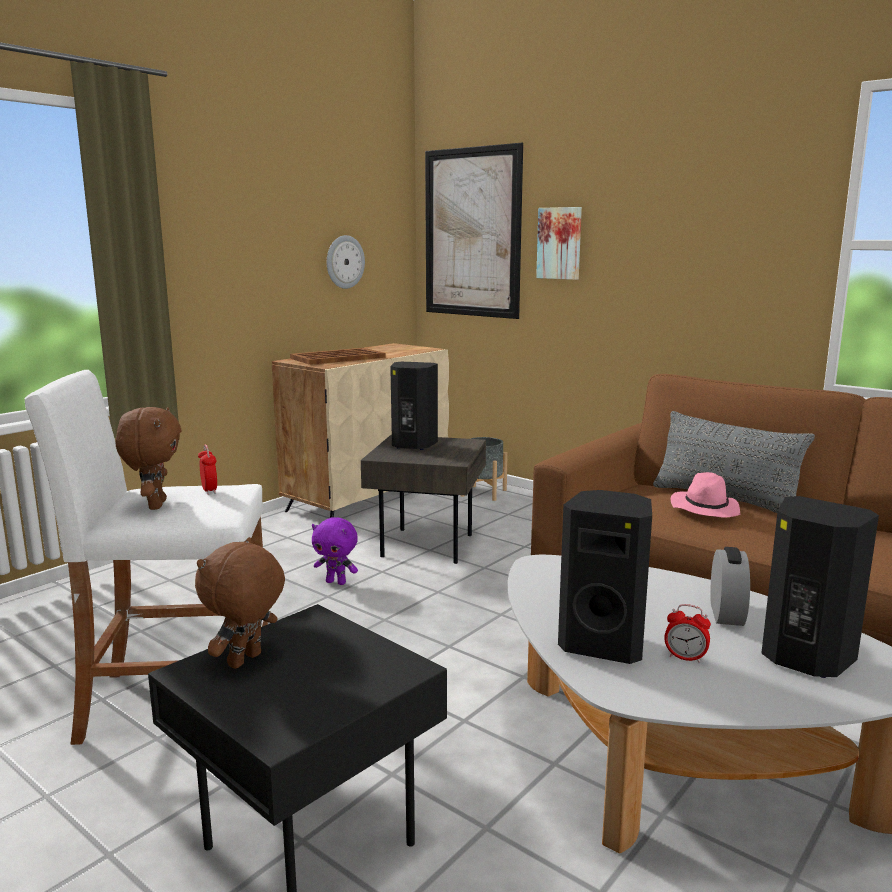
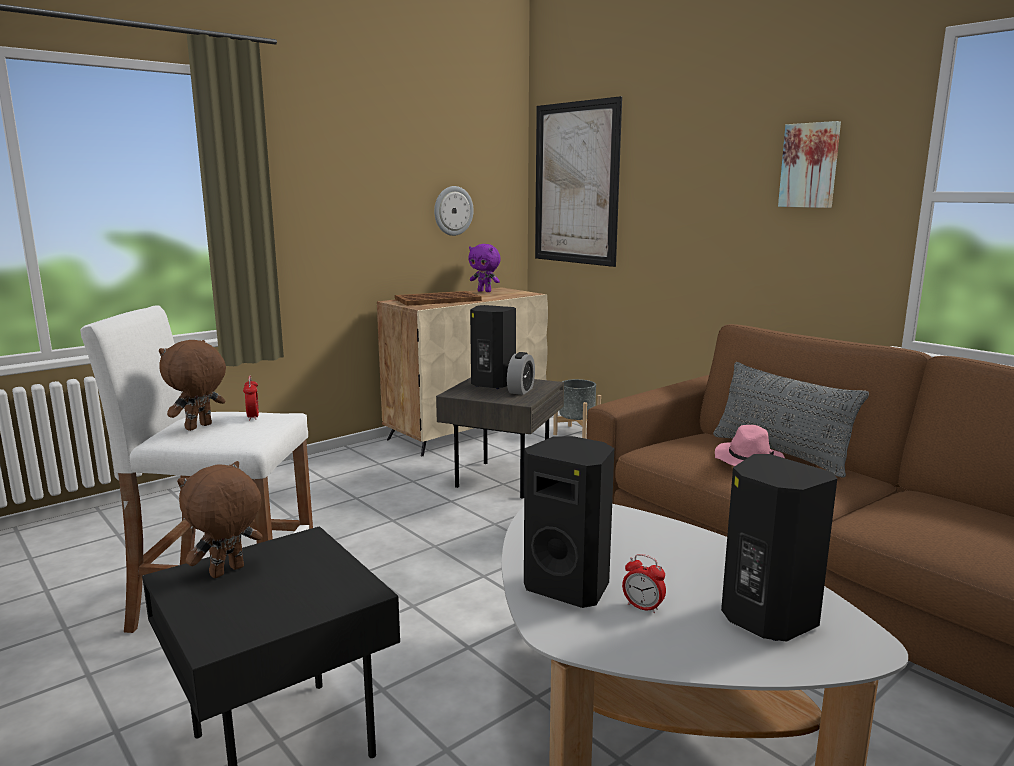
camera: 10 degrees right, 0 degrees up
brown plush toy [116,407,181,510] -> brown plush toy turned 150 degrees counterclockwise [159,340,226,431]
purple plush toy [312,517,358,585] -> purple plush toy moved to [468,244,501,292]
picture [536,207,582,280] -> picture moved to [778,121,841,208]
alarm clock [710,547,750,626] -> alarm clock moved to [507,352,535,395]

